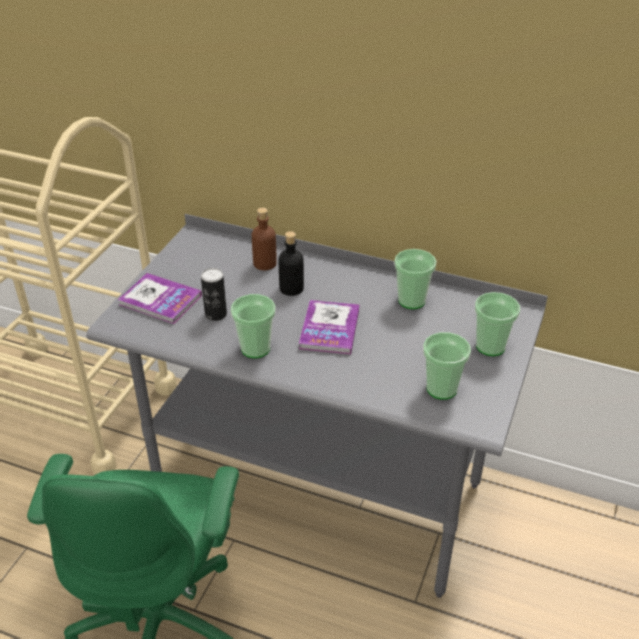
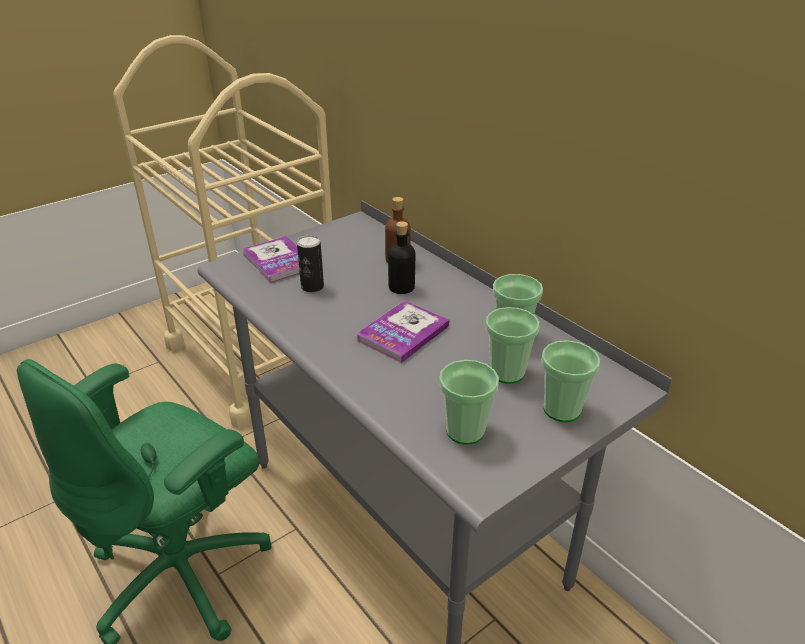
camera: 30 degrees right, 5 degrees down
cup [231,294,275,358] -> cup moved to [486,307,539,384]

